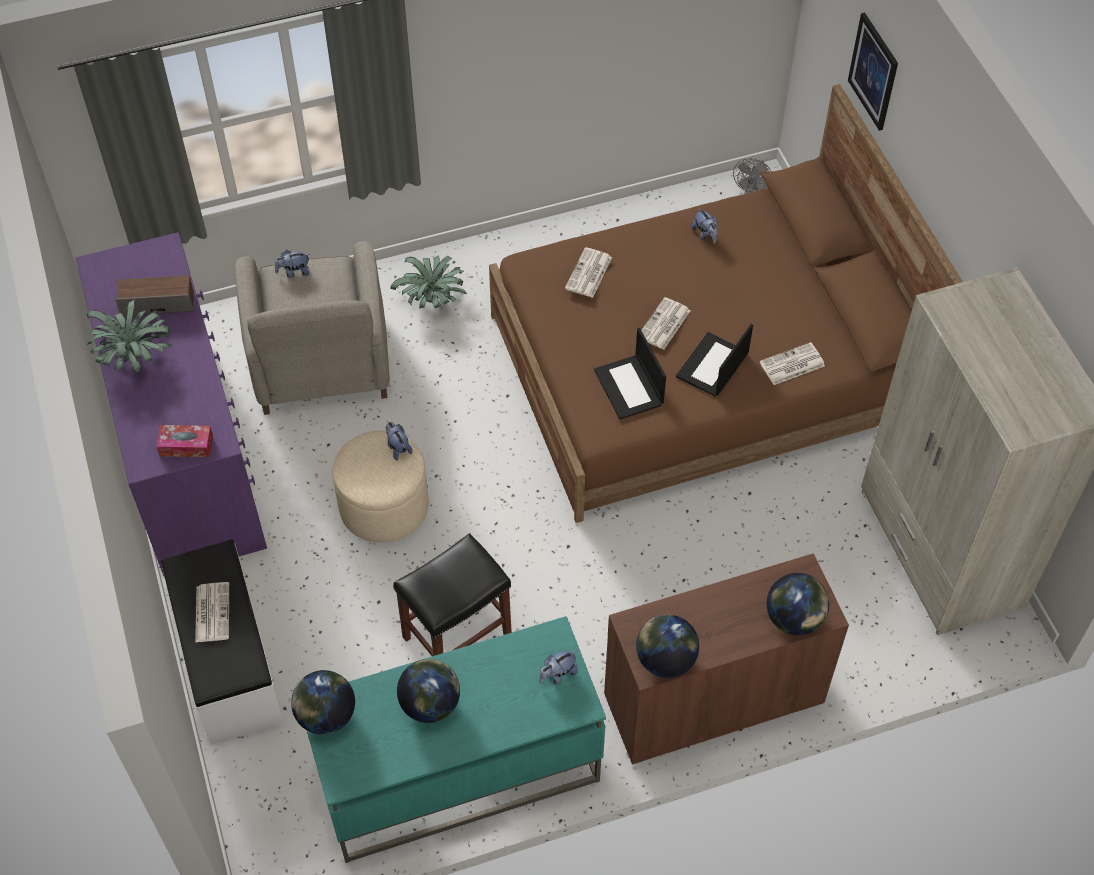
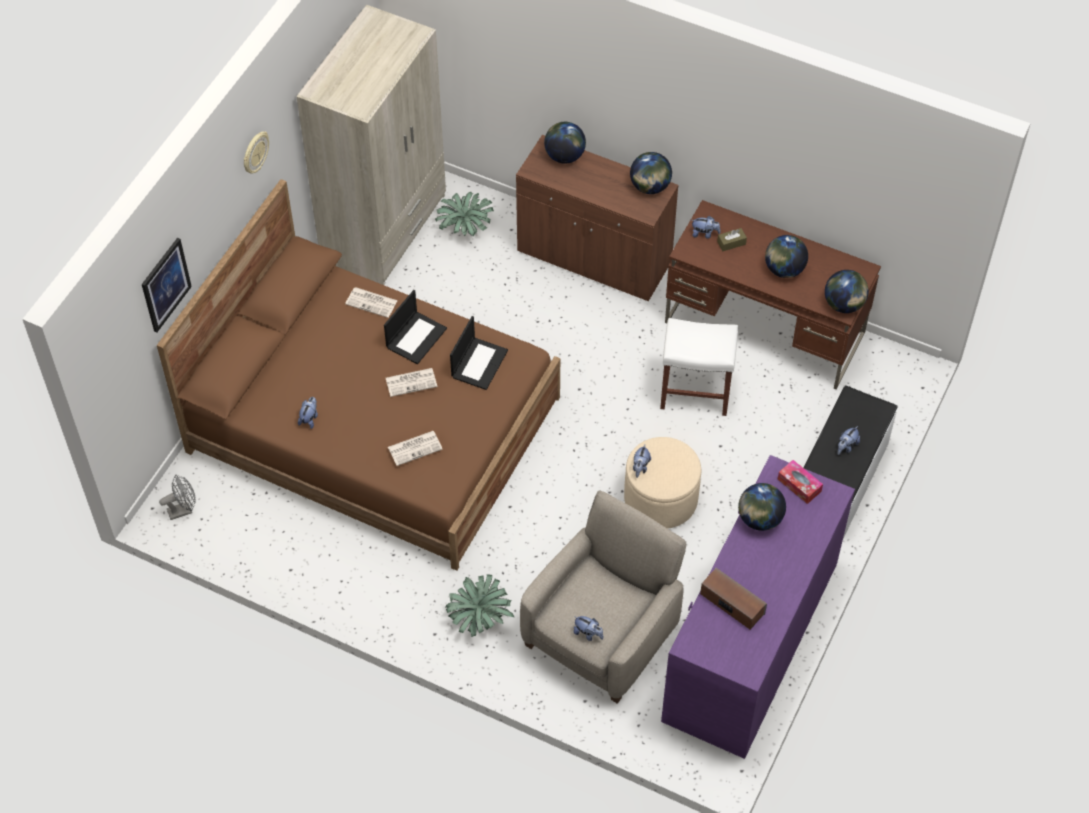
camera: 135 degrees left, 0 degrees up
potted plant [87,300,172,373] -> potted plant moved to [435,192,494,237]
newspaper [195,582,229,643] -> plush toy [838,426,860,455]
turquoise desk [307,616,606,863] -> brown desk [665,200,881,389]
black stool [393,533,512,656] -> white stool [660,318,738,416]
laptop [676,324,753,396] -> laptop turned 45 degrees counterclockwise [384,290,447,364]
none -> wall clock [244,131,269,173]
none -> brown tissue box [717,228,747,251]
none -> globe [738,483,786,531]

